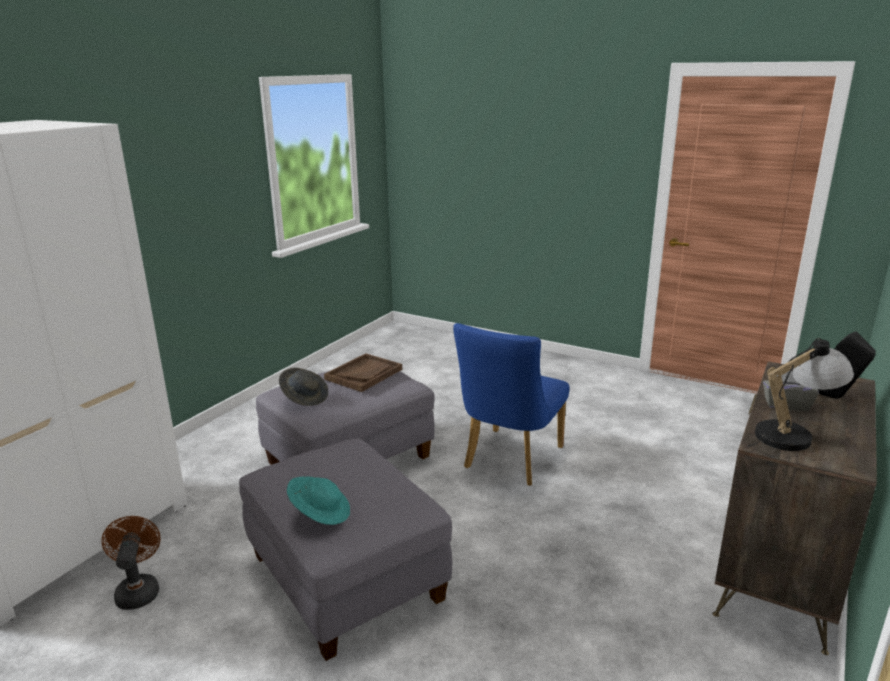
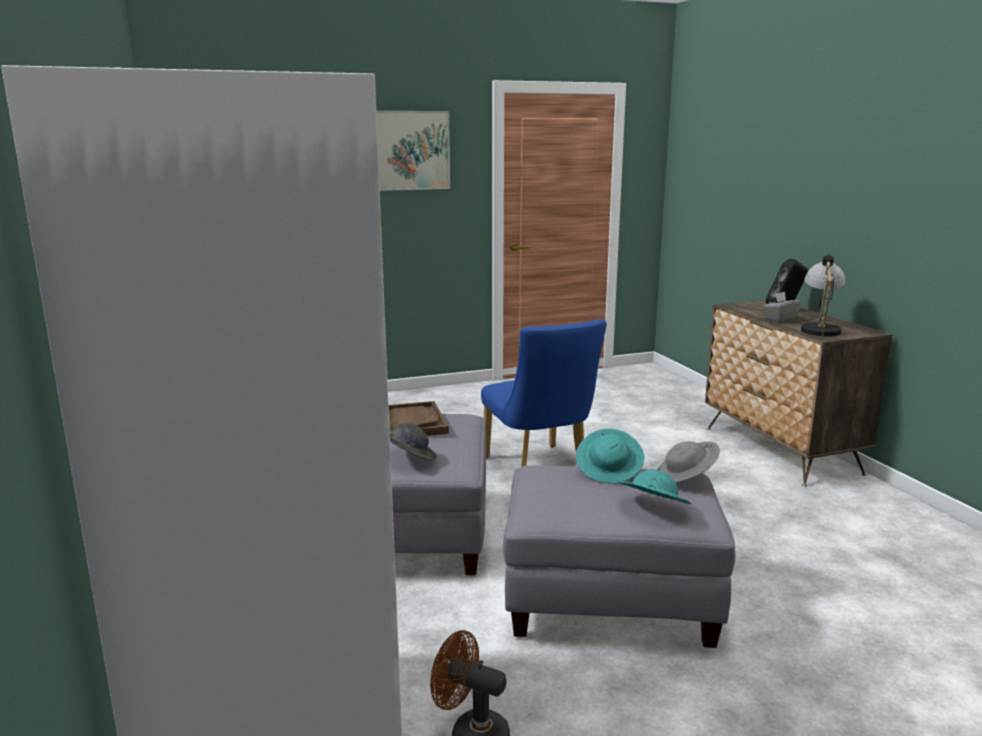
camera: 50 degrees left, 5 degrees down
none -> picture [376,111,450,191]
none -> turquoise hat [576,429,644,484]
none -> grey hat [657,441,720,483]

